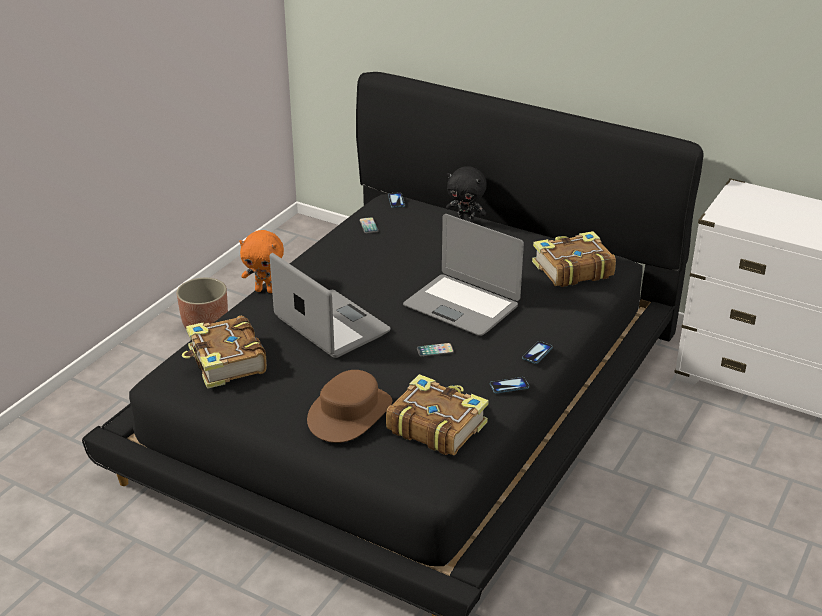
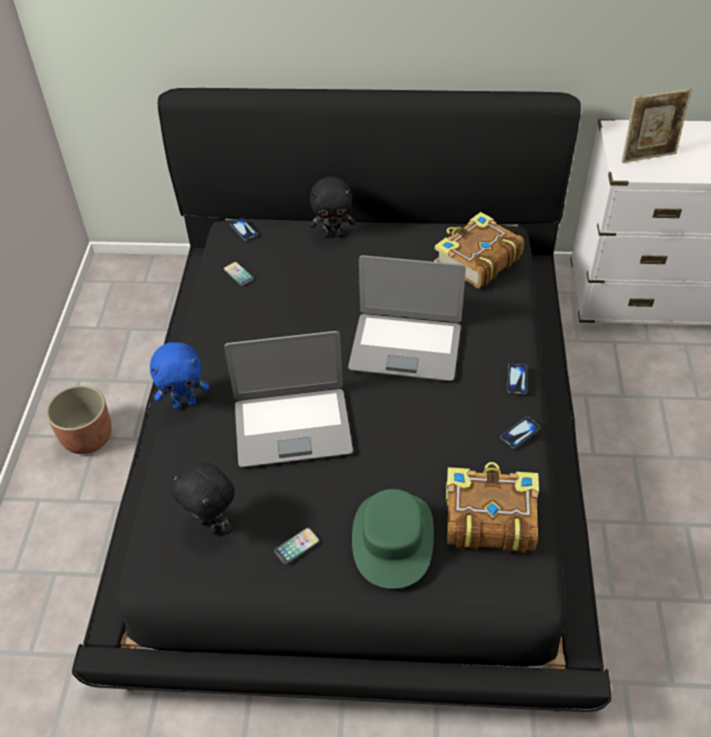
camera: 25 degrees left, 15 degrees up
book [182,315,267,389] -> black plush toy [172,462,235,535]
orange plush toy [239,230,284,293] -> blue plush toy [150,342,209,409]
laptop [270,253,391,358] -> laptop turned 150 degrees clockwise [224,331,353,467]
brown hat [307,370,392,443] -> green hat [352,489,434,589]
phone [417,343,454,357] -> phone moved to [274,528,320,564]
none -> picture frame [622,89,692,163]

